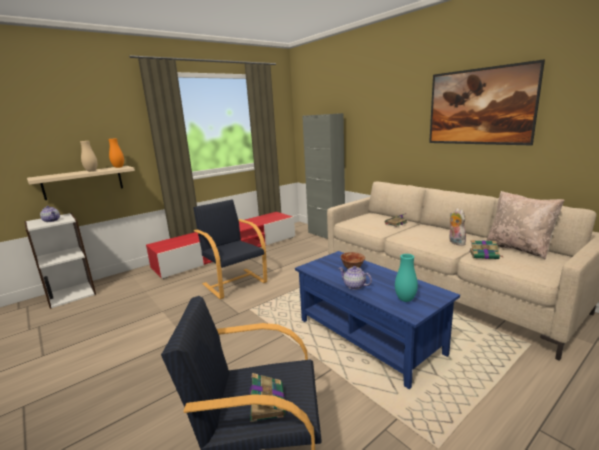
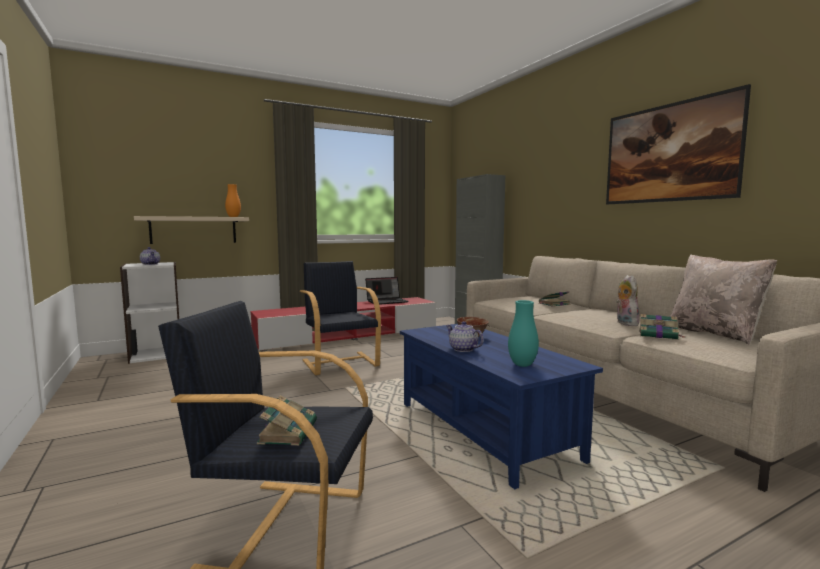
camera: 10 degrees right, 10 degrees down
beige vase [80,141,98,172] -> none
none -> laptop [365,277,408,305]

